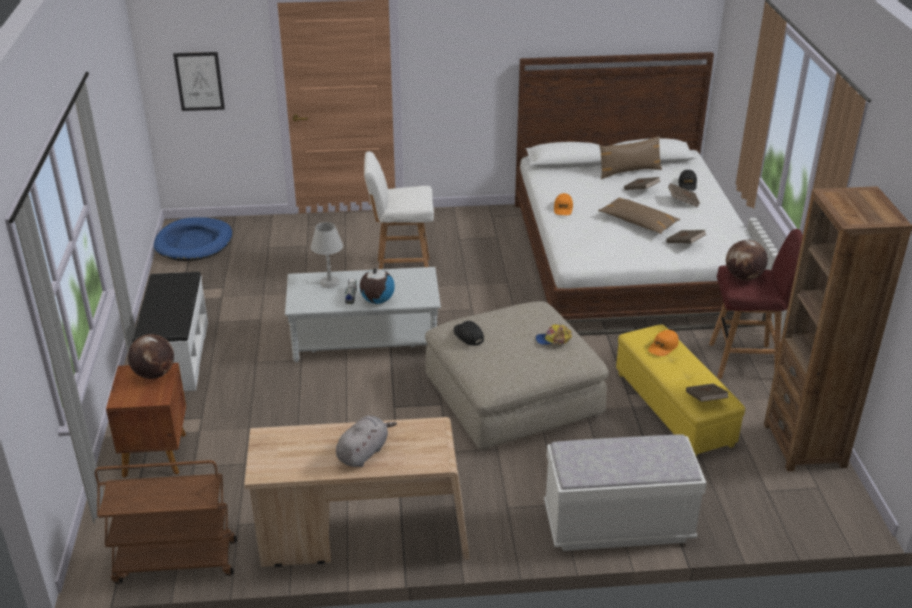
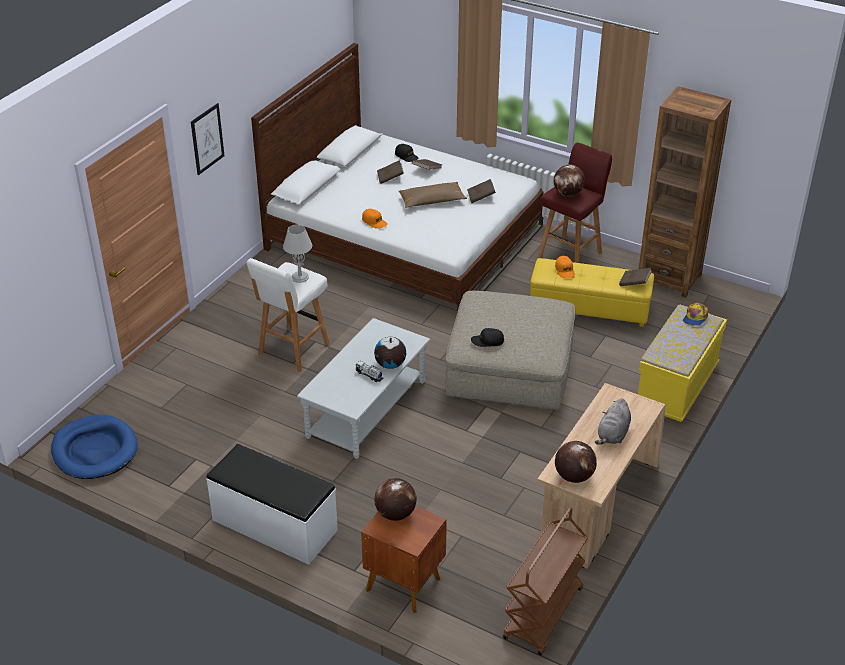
camera: 55 degrees left, 5 degrees up
picture [173,52,225,111] -> picture moved to [191,103,224,175]
grey table lamp [311,222,343,288] -> grey table lamp moved to [283,224,312,283]
grey plush toy [336,415,397,467] -> grey plush toy turned 135 degrees counterclockwise [595,398,631,445]
cap [535,324,572,345] -> cap moved to [683,303,708,326]
white bench [544,434,707,551] -> yellow bench [638,305,727,422]
brown pillow [599,136,662,179] -> none
none -> globe [555,441,597,483]

